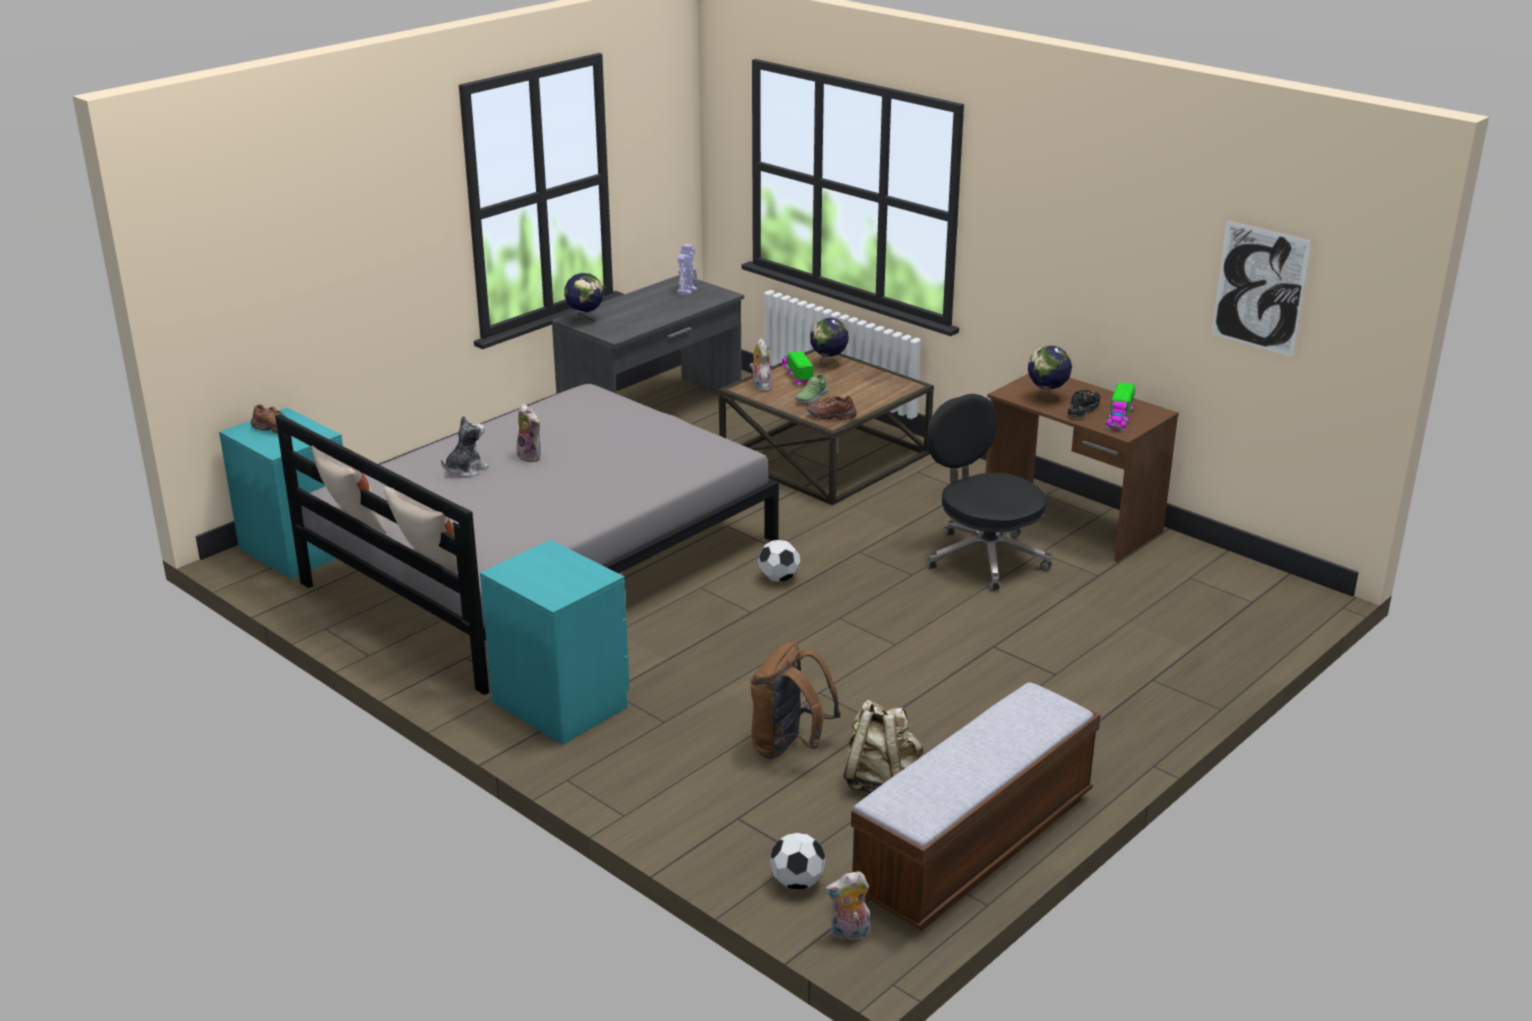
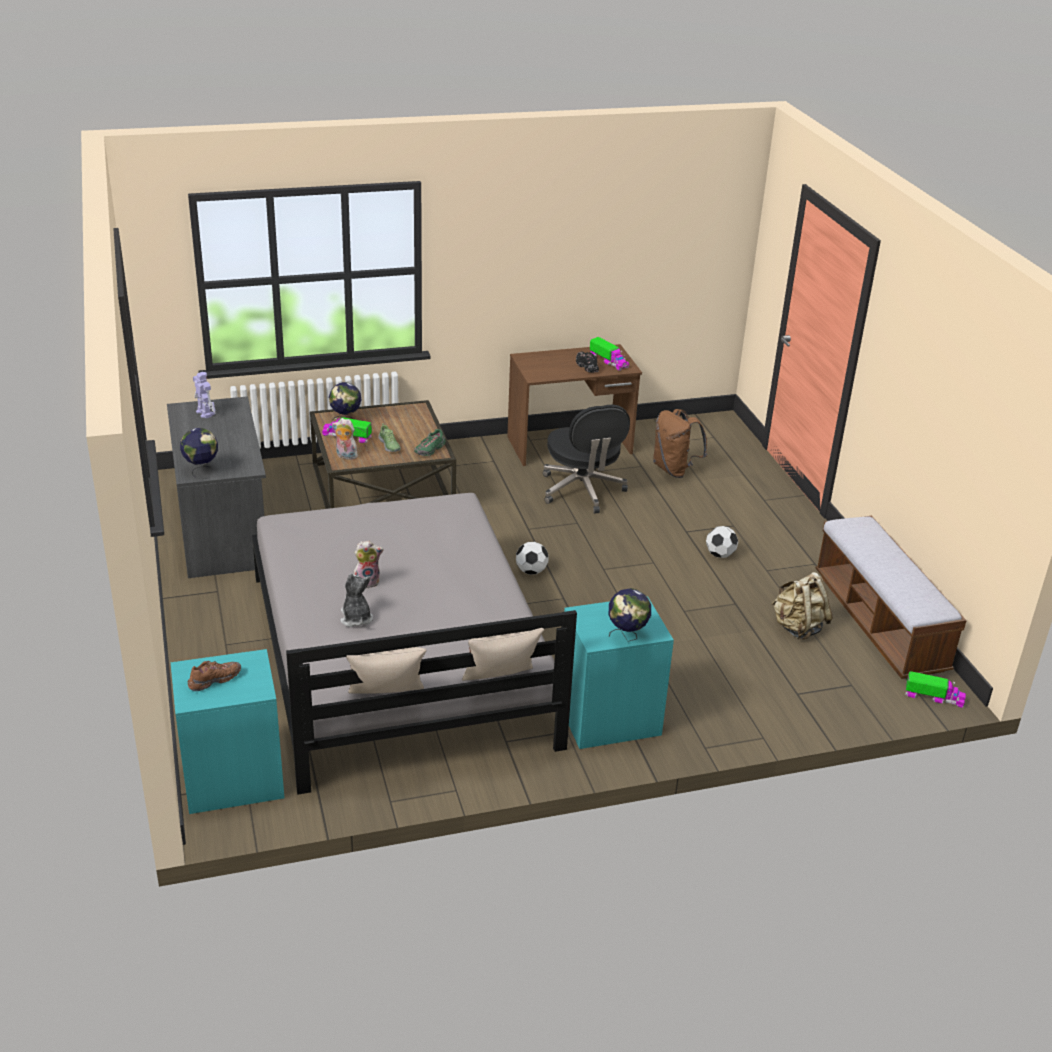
camera: 60 degrees left, 5 degrees up
brown backpack [750,642,841,759] -> brown backpack moved to [653,409,707,478]
football [770,833,826,890] -> football moved to [706,526,738,558]
brown shoe [807,396,857,420] -> green shoe [414,429,446,456]
plush toy [825,871,870,941] -> toy truck [905,671,966,708]
black office chair [927,394,1052,591] -> black office chair turned 105 degrees counterclockwise [543,405,630,513]
globe [1028,346,1072,403] -> globe moved to [609,588,651,642]
picture [1212,221,1311,357] -> none

